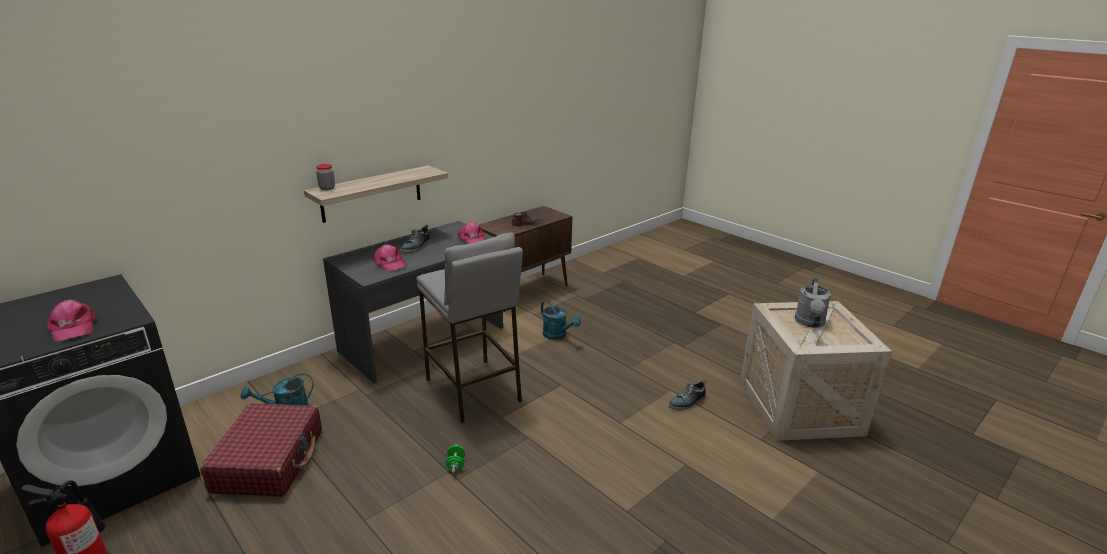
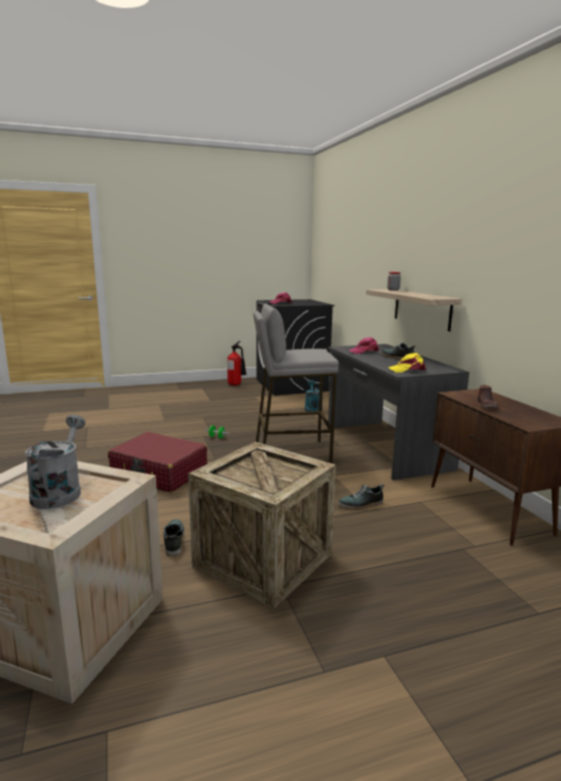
camera: 115 degrees right, 10 degrees down
red suitcase [200,403,322,497] -> red suitcase moved to [108,432,207,492]
pink cap [458,222,486,244] -> yellow cap [388,353,426,373]
turquoise watering can [541,301,581,340] -> shoe [338,484,384,509]
grey watering can [795,277,831,327] -> grey watering can turned 45 degrees clockwise [25,415,85,509]
none -> crate [188,442,336,609]

